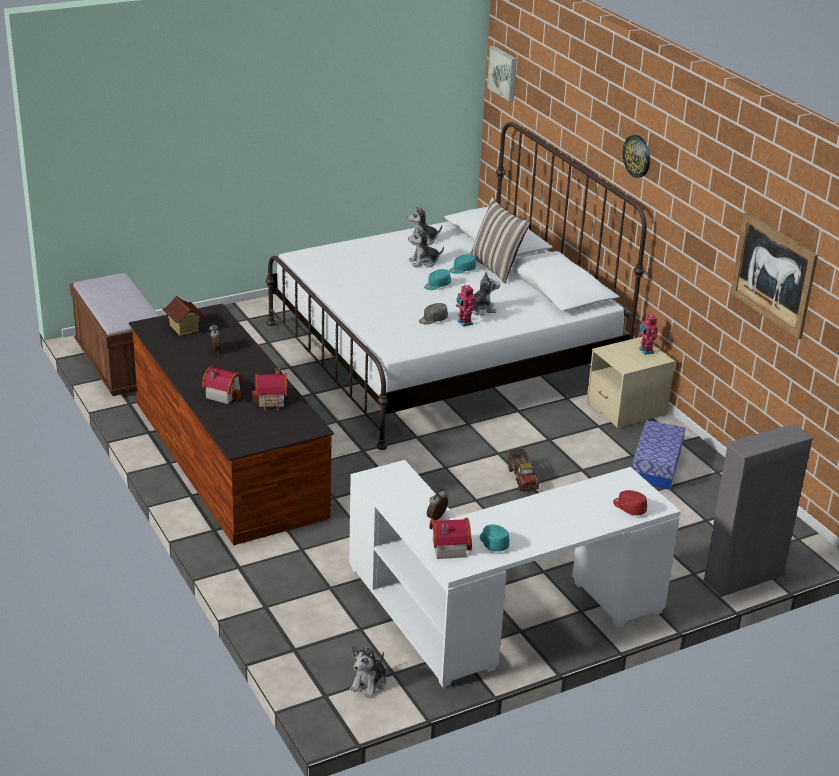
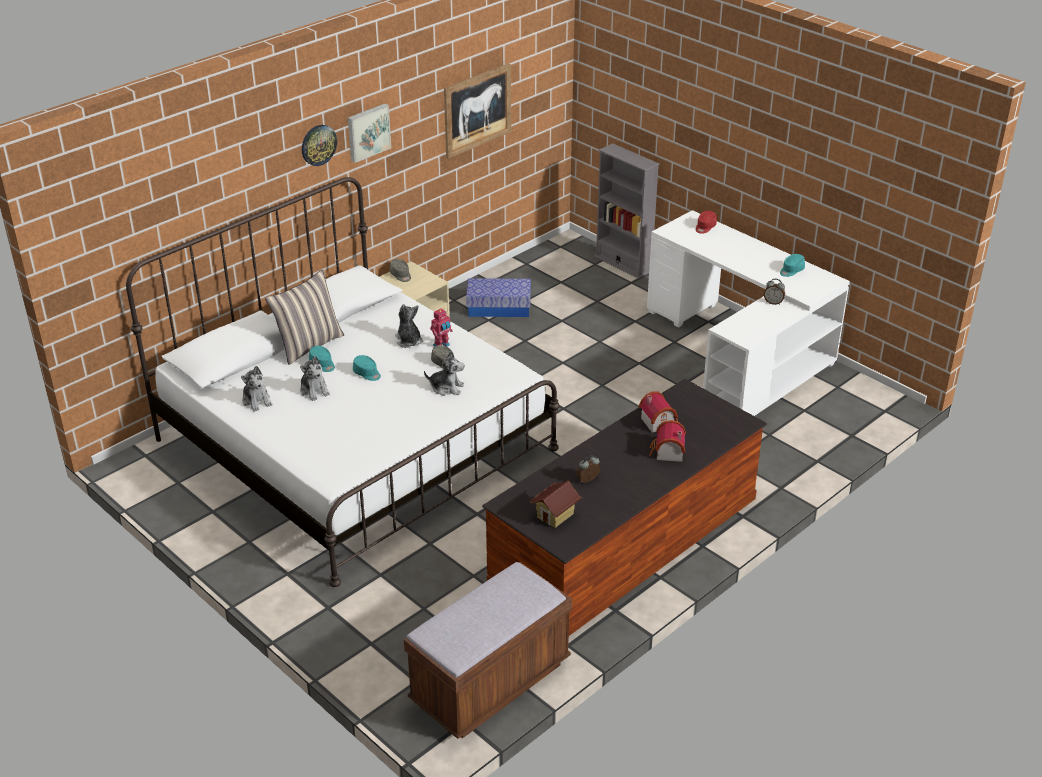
camera: 105 degrees left, 5 degrees up
plush toy [350,646,387,699] -> plush toy moved to [424,351,465,396]
toy house [429,518,472,559] -> none
picture [487,46,517,102] -> picture moved to [348,104,391,163]
toy truck [507,449,539,491] -> none
toy robot [639,313,658,355] -> grey cap [390,259,411,282]

